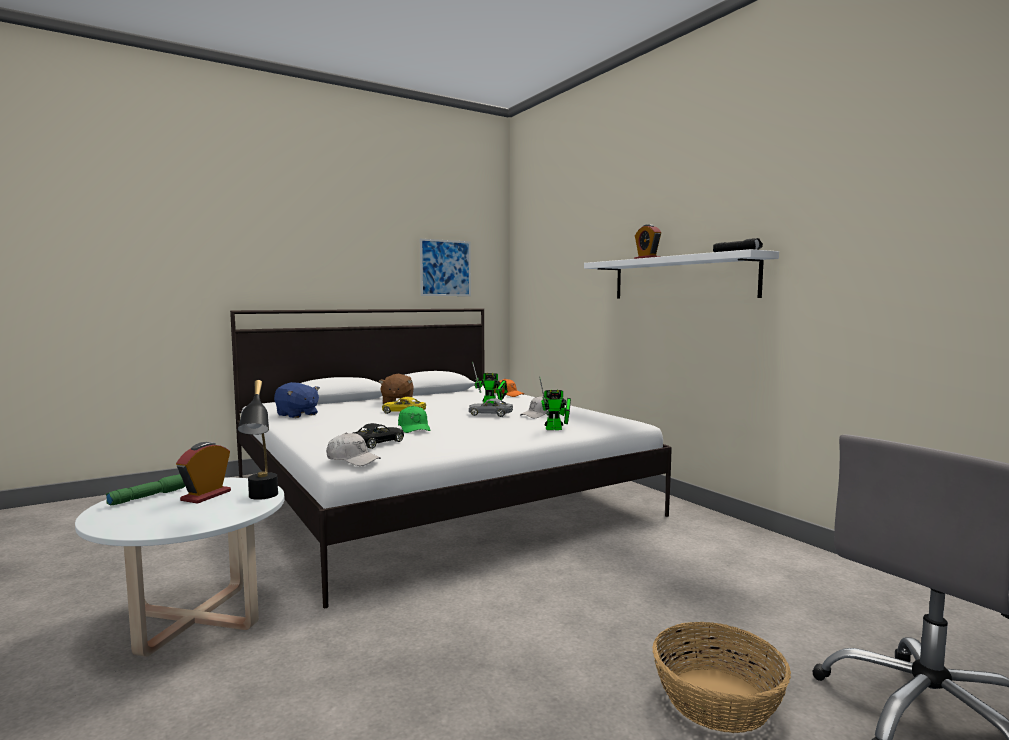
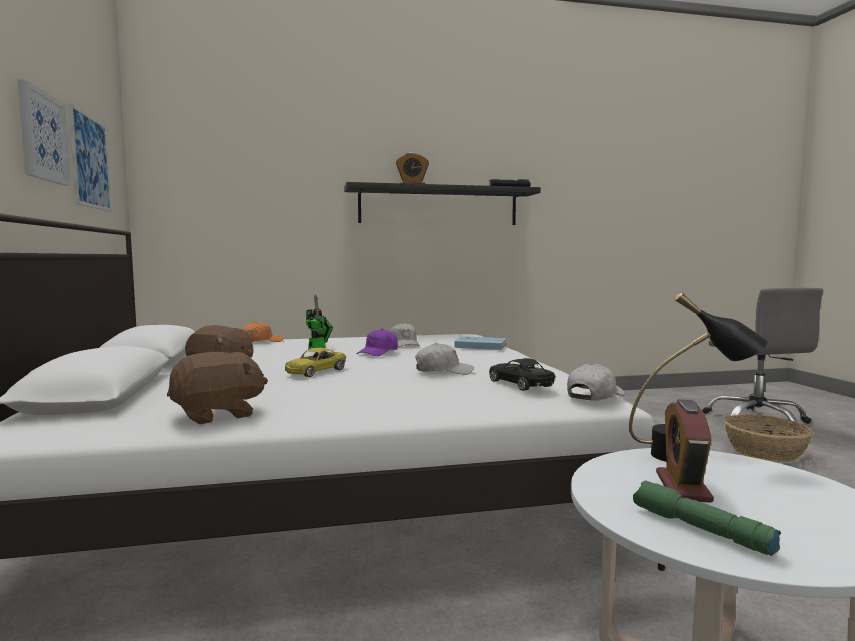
camera: 70 degrees left, 0 degrees up
alarm clock [176,442,231,504] -> alarm clock turned 60 degrees clockwise [656,399,714,503]
blue plush toy [274,382,320,418] -> brown plush toy [167,352,268,424]
green cap [398,406,430,433] -> white cap [415,343,474,375]
grey toy car [469,398,513,417] -> purple cap [357,329,398,356]
toy robot [539,377,571,430] -> blue book [454,336,507,350]
white shelf [584,249,779,299] -> black shelf [344,182,541,225]
none -> picture [18,80,71,186]

